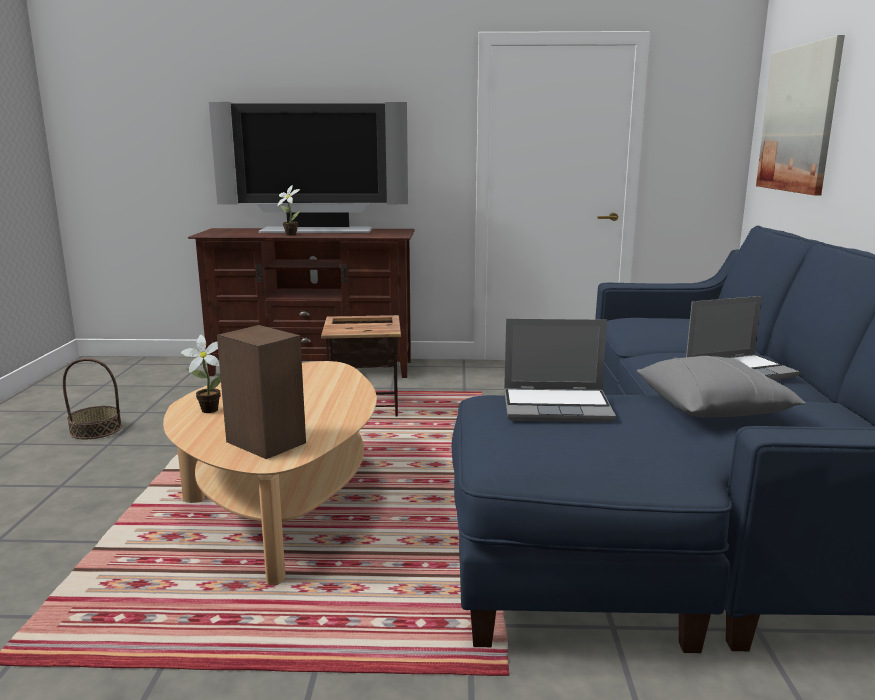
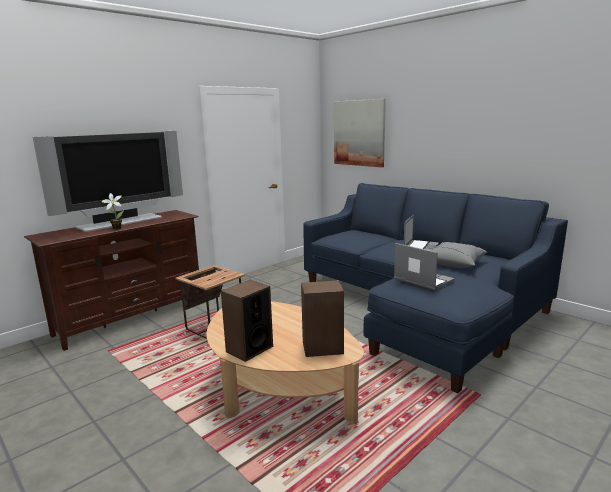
camera: 45 degrees left, 0 degrees up
basket [63,358,122,439] -> none
potted plant [181,335,221,413] -> speaker [221,280,273,362]
laptop [504,318,616,422] -> laptop turned 90 degrees counterclockwise [394,243,454,290]

